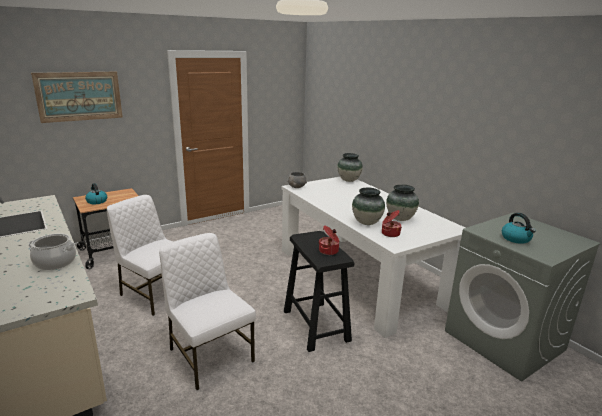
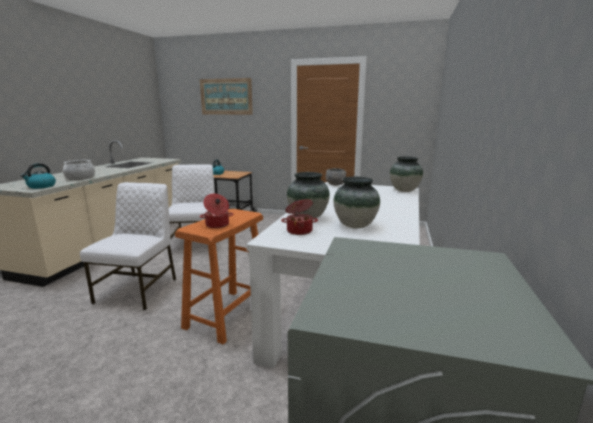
camera: 50 degrees right, 5 degrees down
black stool [284,231,354,352] -> orange stool [175,209,263,345]
kettle [502,213,536,244] -> kettle moved to [20,163,56,189]

